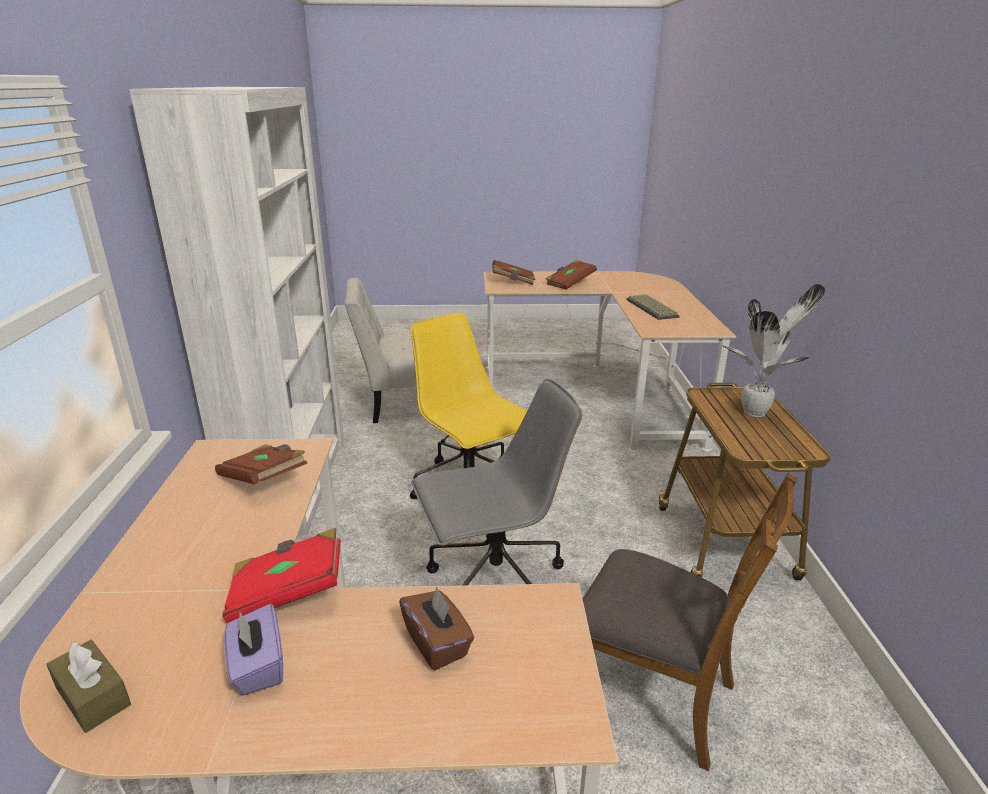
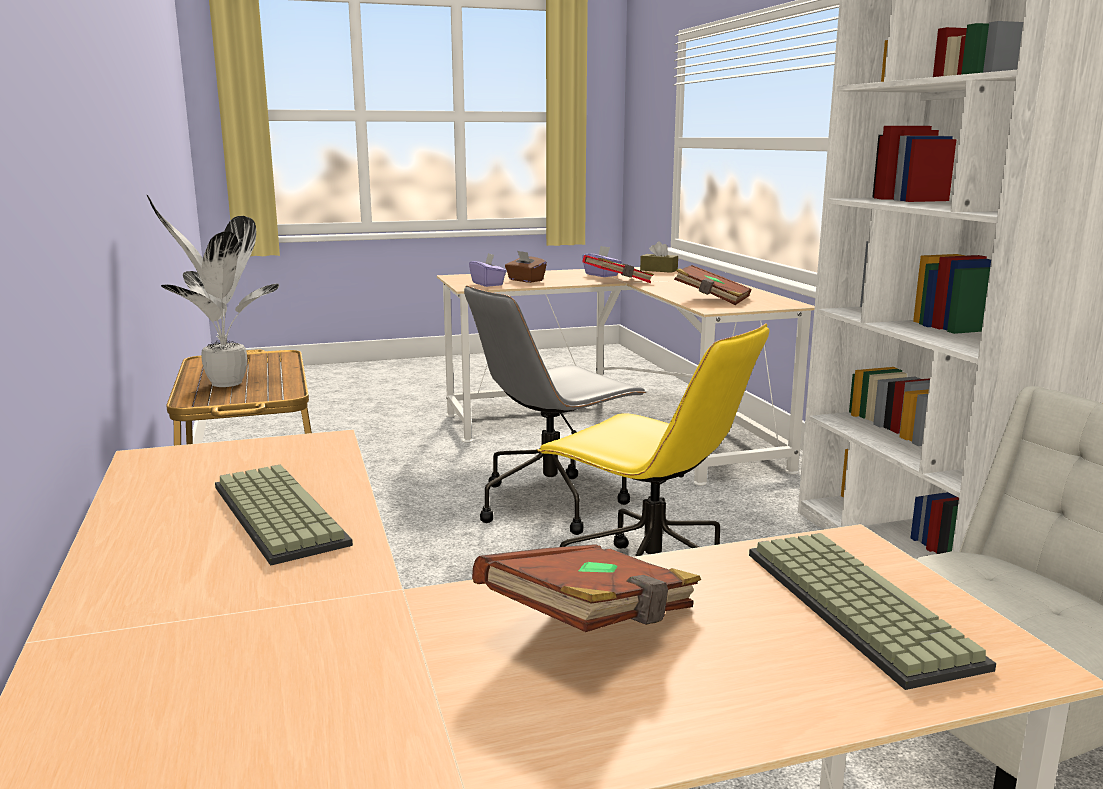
camera: 165 degrees right, 10 degrees down
brown book [492,260,536,285] -> keyboard [749,533,996,690]
brown chair [583,473,797,771] -> none
none -> purple tissue box [469,253,506,287]

